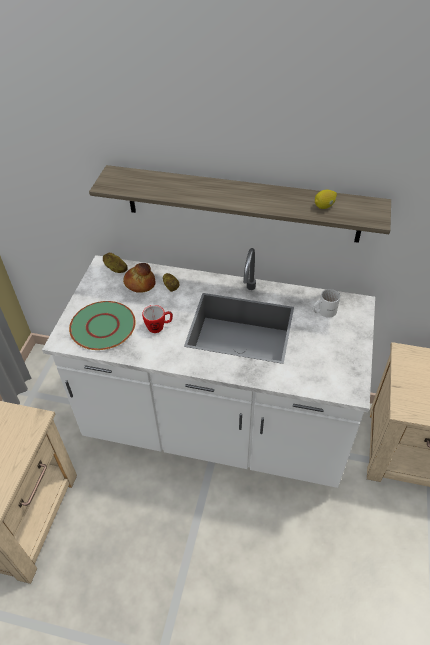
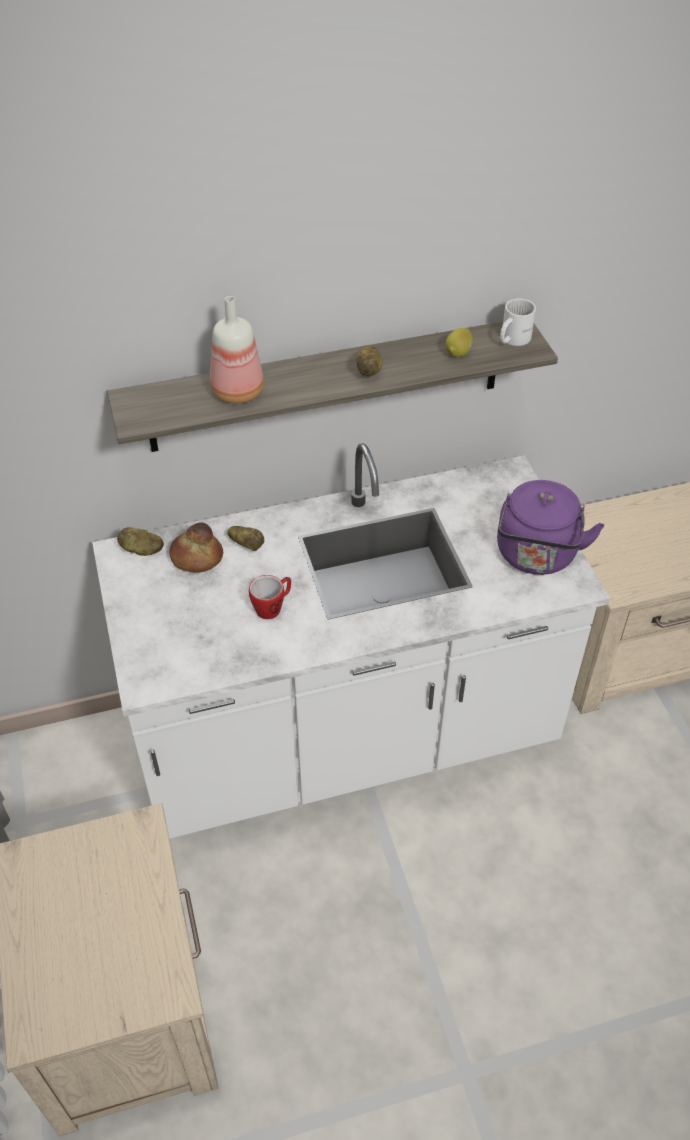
camera: 30 degrees left, 0 degrees up
green plate [69,301,136,350] -> none
white mug [313,289,340,318] -> white mug moved to [500,299,536,346]
none -> bottle [210,296,264,404]
none -> potato [356,346,383,376]
none -> purple kettle [497,480,604,575]

